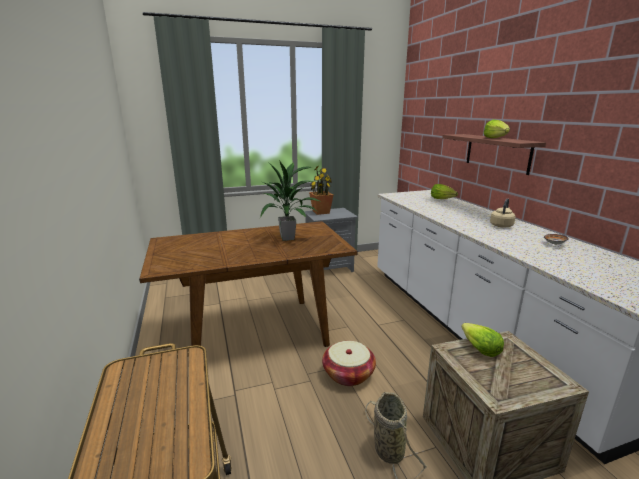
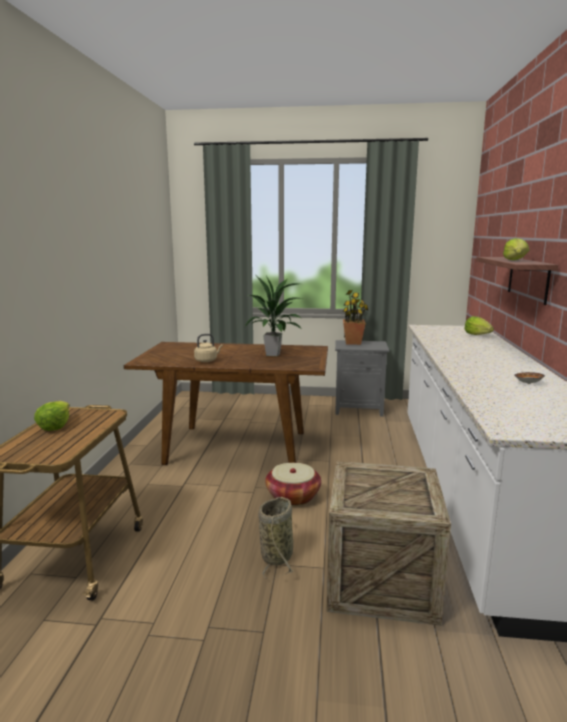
camera: 25 degrees right, 5 degrees down
lettuce [461,323,504,357] -> lettuce moved to [34,401,70,431]
beige kettle [490,199,516,228] -> beige kettle moved to [194,334,223,362]

